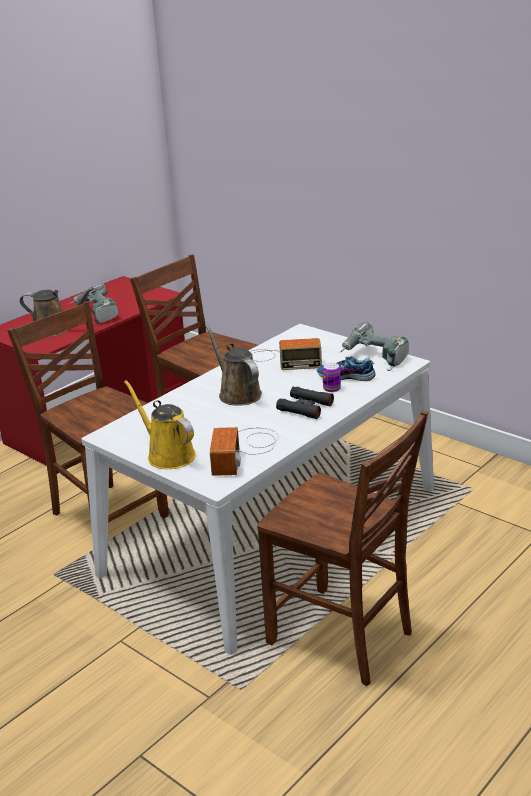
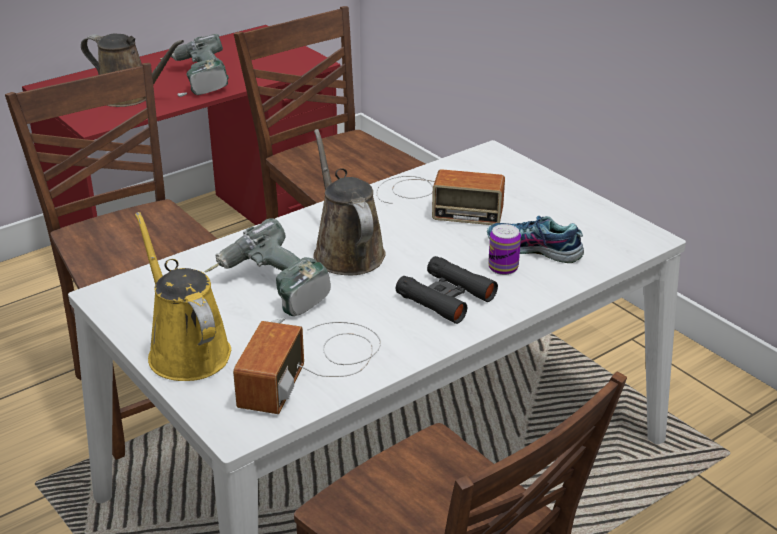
camera: 10 degrees right, 5 degrees up
power drill [340,322,409,371] -> power drill moved to [204,219,331,323]

